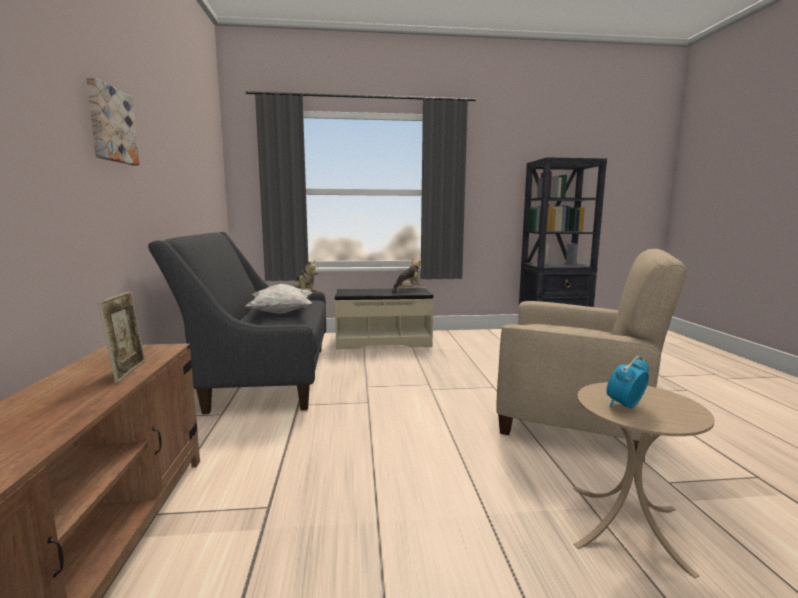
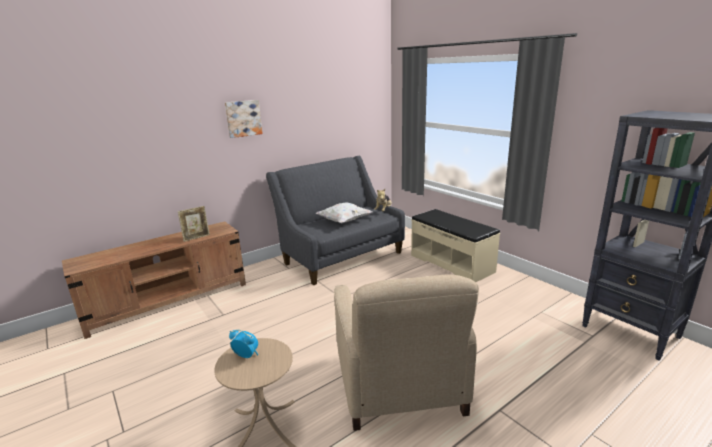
camera: 60 degrees right, 10 degrees up
plush toy [392,258,422,293] -> none

